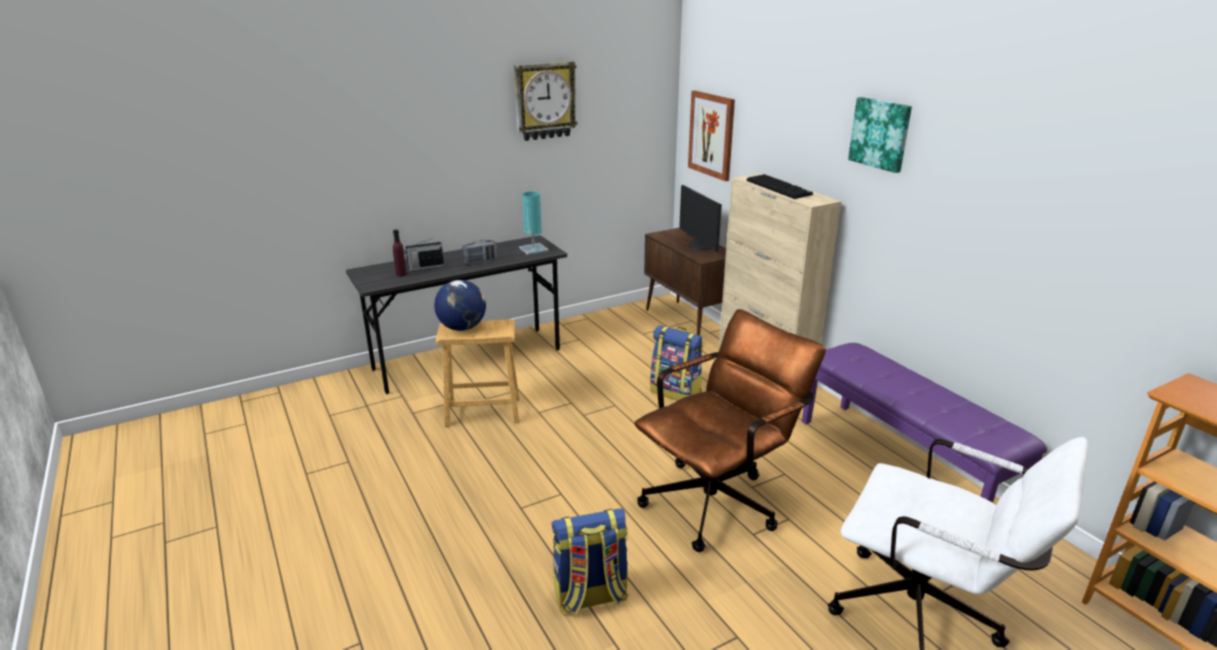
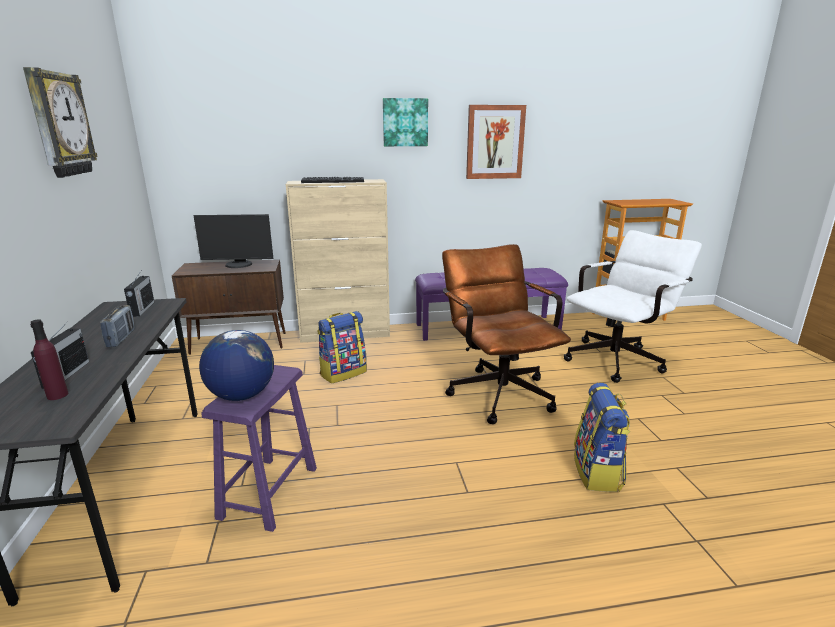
camera: 70 degrees left, 5 degrees down
brown stool [436,319,519,427] -> purple stool [201,365,317,532]
turquoise table lamp [519,191,549,255] -> radio [124,271,154,317]
picture [688,91,735,181] -> picture moved to [466,105,526,179]

